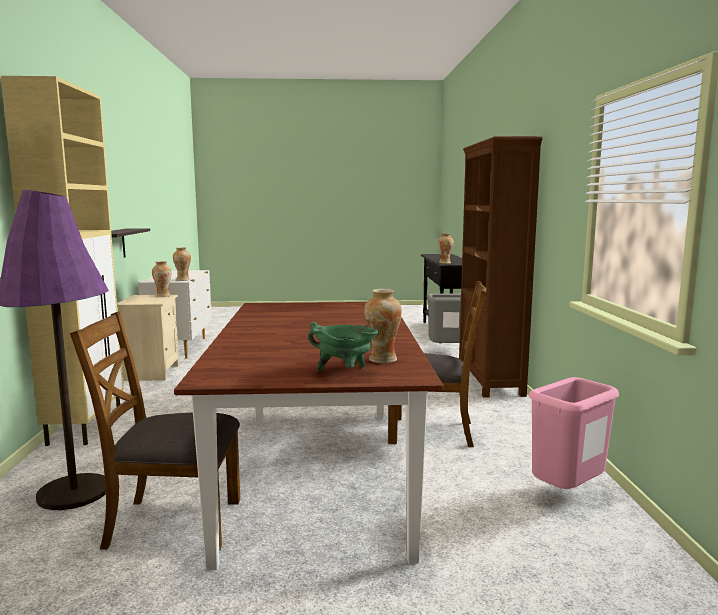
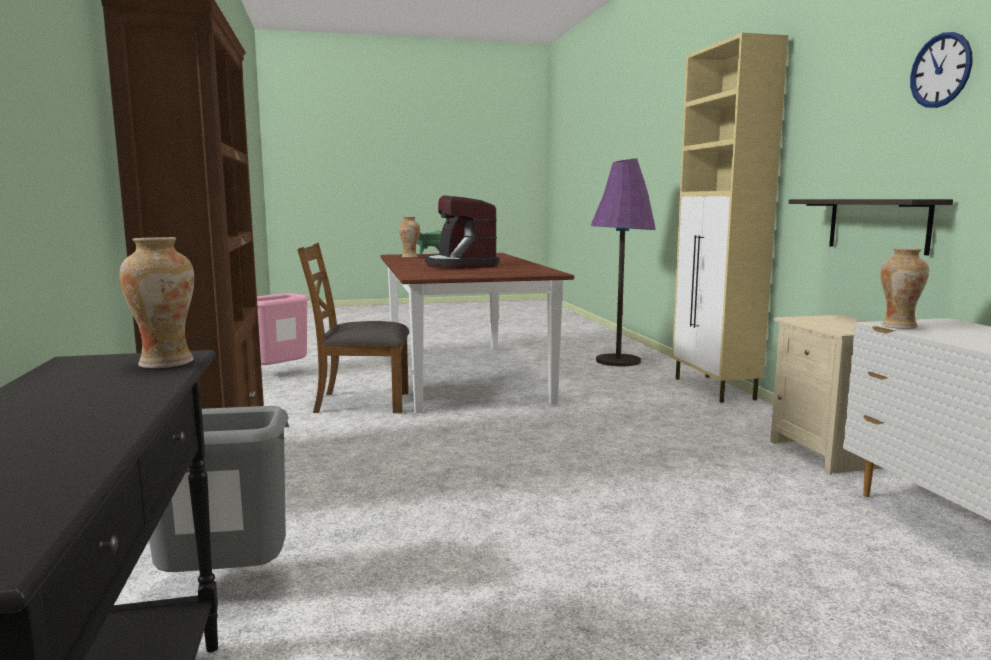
camera: 170 degrees right, 0 degrees up
brown chair [70,311,240,552] -> none
vase [152,261,172,297] -> none
none -> coffee machine [425,195,500,269]
none -> wall clock [910,32,972,108]

